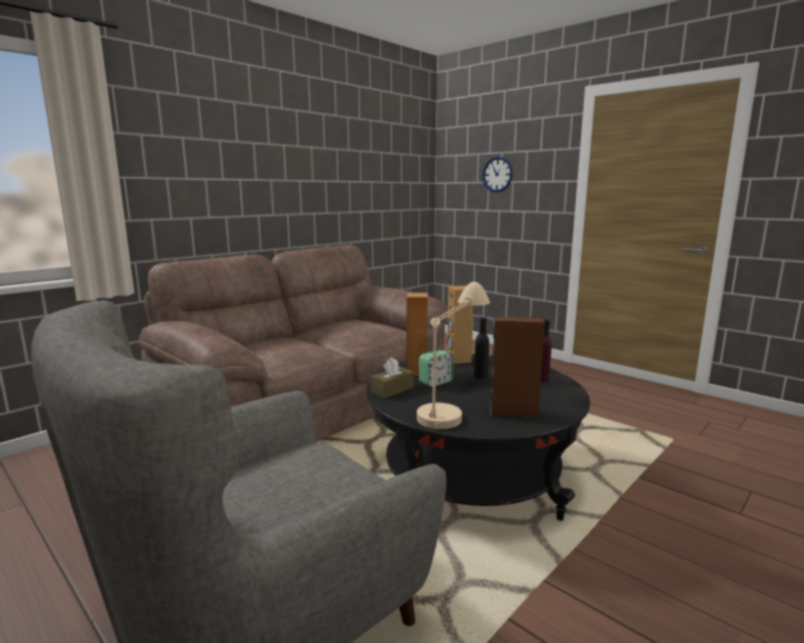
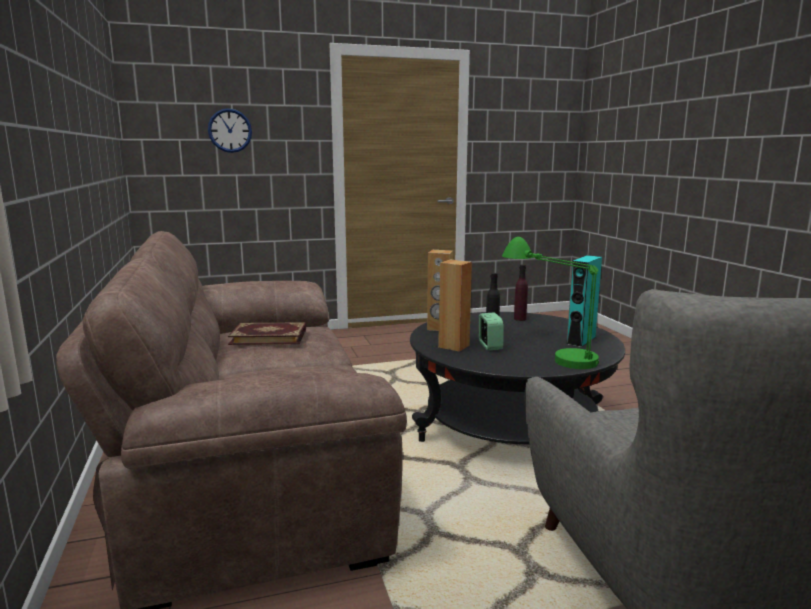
camera: 60 degrees left, 0 degrees up
brown tissue box [371,357,414,398] -> none
beige table lamp [417,282,490,429] -> green table lamp [502,237,599,369]
brown speaker [490,317,545,418] -> turquoise speaker [567,255,602,347]
none -> book [228,322,306,345]

